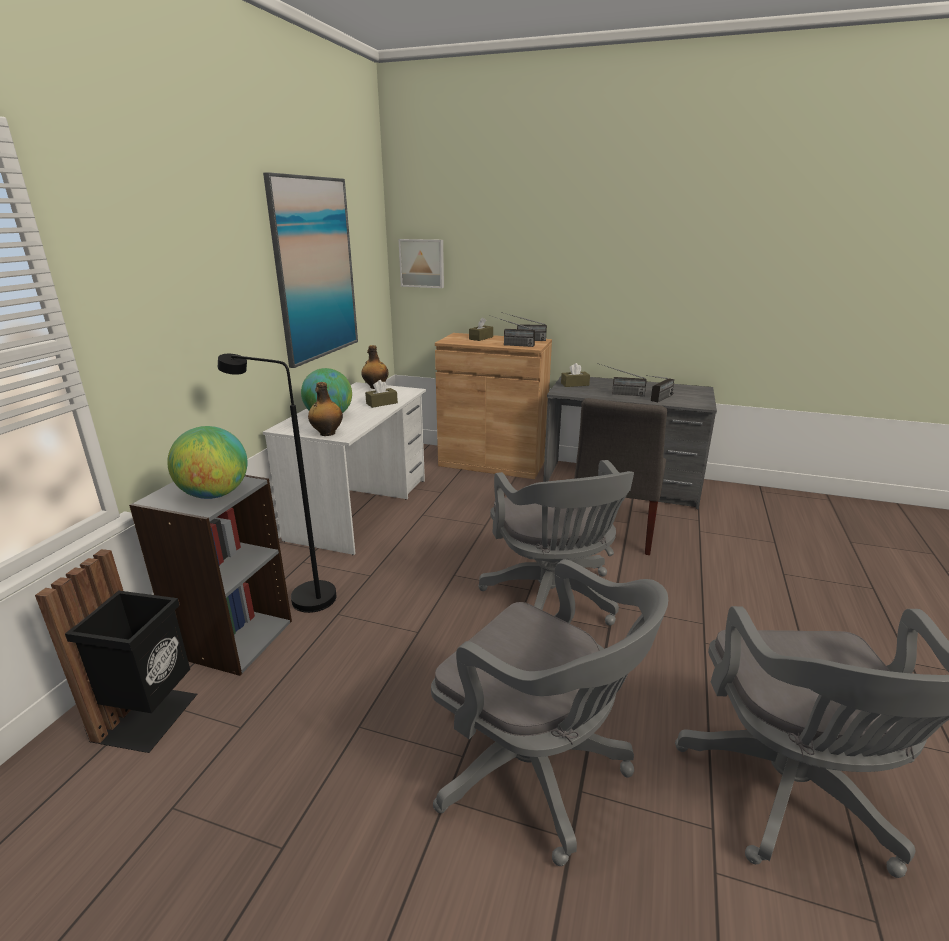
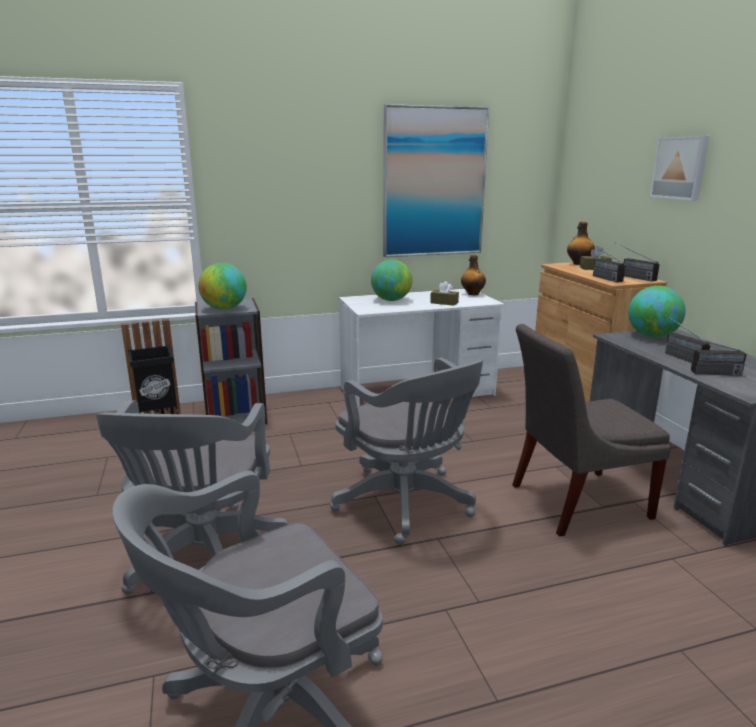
camera: 55 degrees right, 5 degrees down
black floor lamp [218,354,336,613] -> none
bottle [308,382,343,436] -> bottle moved to [567,222,595,265]
picture [398,239,444,288] -> picture moved to [650,136,710,201]
grey office chair [478,460,634,626] -> grey office chair turned 75 degrees counterclockwise [330,358,483,545]
brown tissue box [561,363,590,387] -> globe [628,286,686,338]

